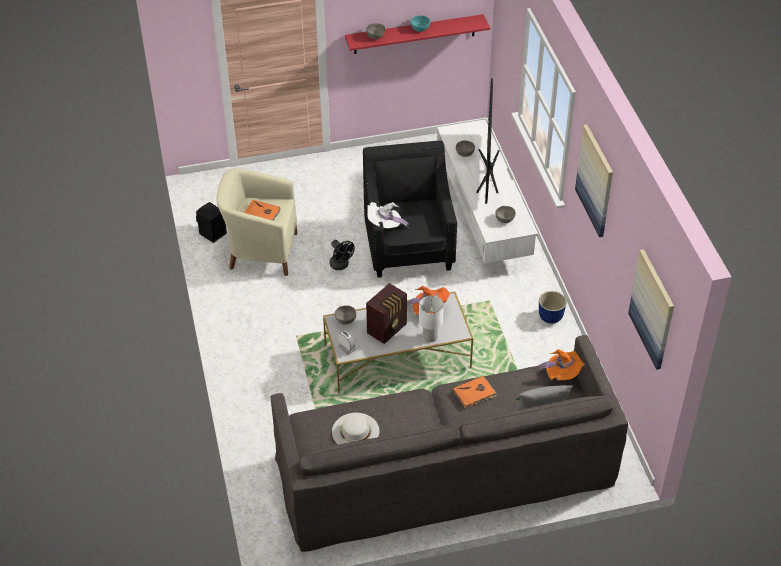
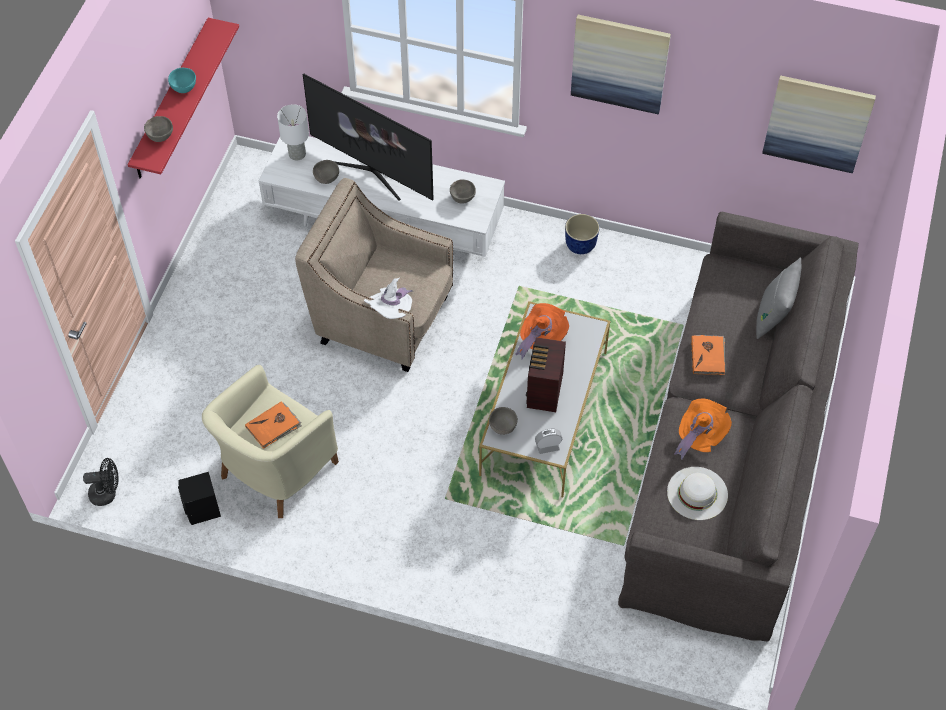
camera: 60 degrees left, 10 degrees up
black fan [329,240,355,270] -> black fan moved to [83,458,119,506]
black armchair [363,141,457,278] -> beige armchair [295,178,453,372]
radio [366,283,407,344] -> radio turned 150 degrees counterclockwise [526,337,566,412]
white table lamp [419,296,444,342] -> white table lamp moved to [277,104,309,161]
orange hat [537,349,585,380] -> orange hat moved to [674,399,732,460]

